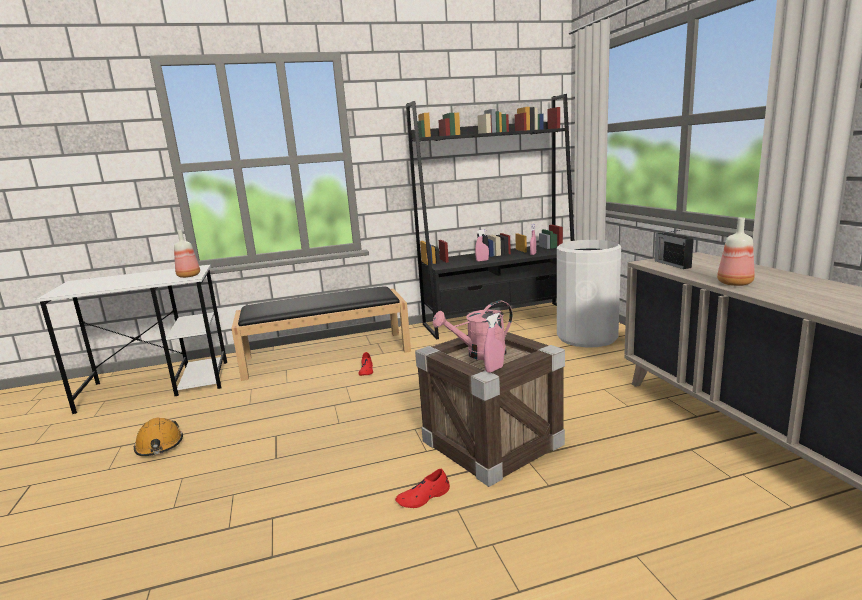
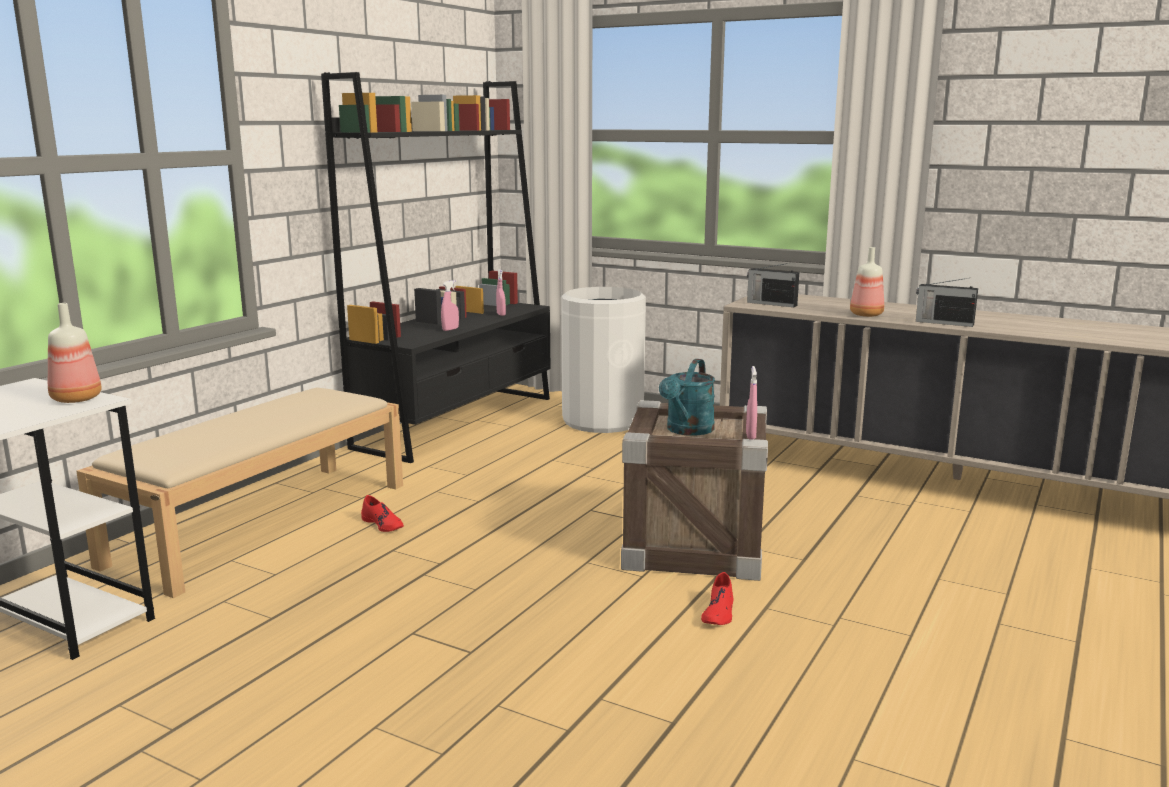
camera: 45 degrees left, 0 degrees up
orange hard hat [134,418,183,456] -> none
black bench [231,286,411,381] -> beige bench [76,388,403,598]
pink watering can [433,300,513,360] -> turquoise watering can [659,359,715,435]
none -> radio [916,278,978,327]

